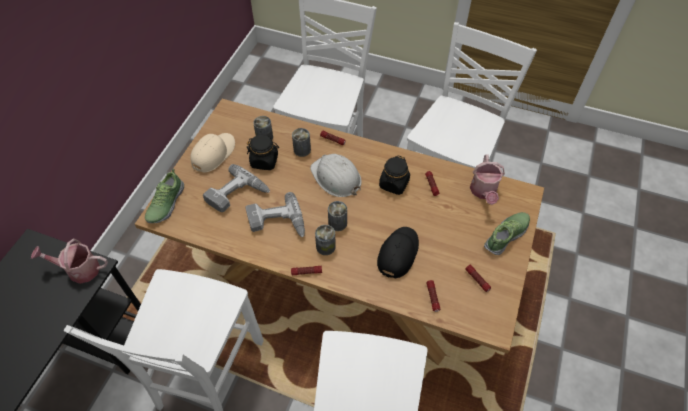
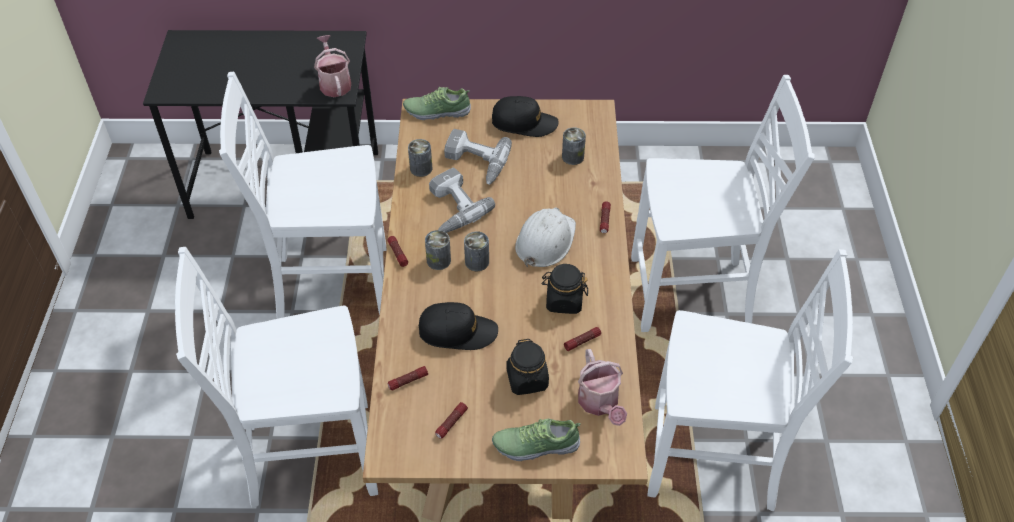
camera: 70 degrees right, 5 degrees down
beige cap [190,133,235,173] -> black cap [492,96,559,137]
black jar [246,135,279,170] -> black jar moved to [506,339,549,395]
can [292,128,311,157] -> can moved to [408,139,432,177]
watering can [470,154,505,205] -> watering can turned 90 degrees counterclockwise [578,349,627,426]
shoe [484,212,530,255] -> shoe turned 150 degrees clockwise [492,419,581,461]

